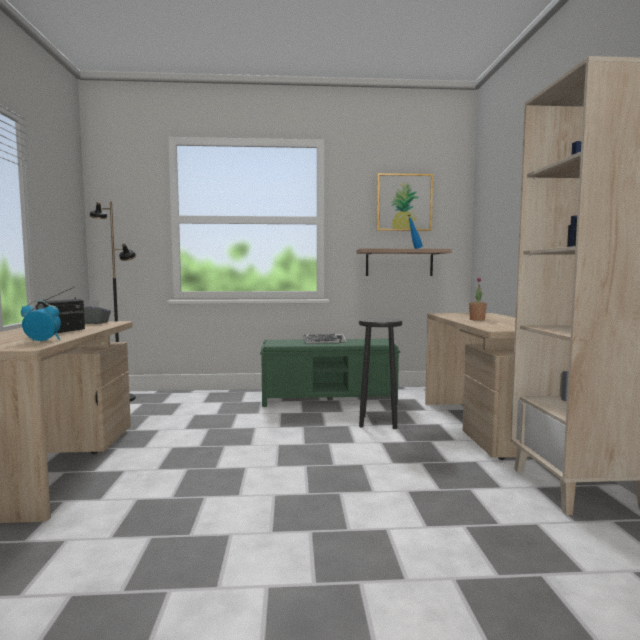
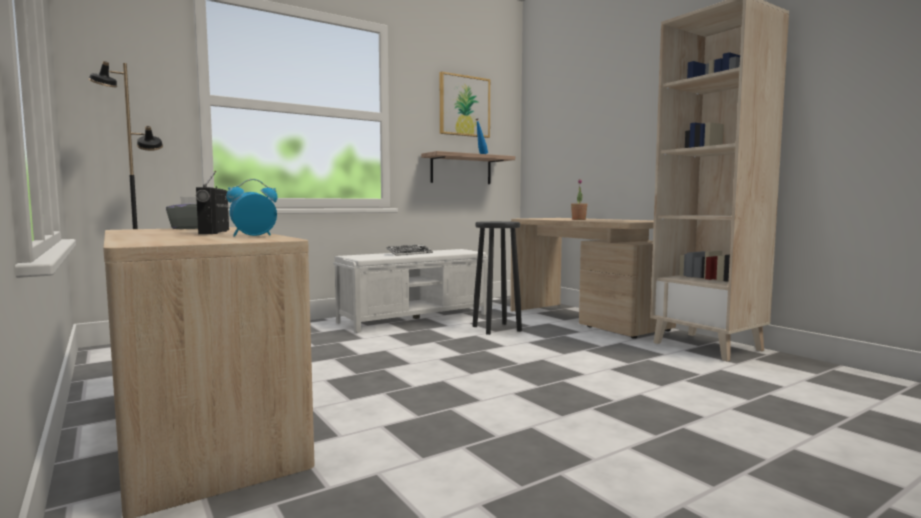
camera: 30 degrees left, 0 degrees up
green bench [260,339,400,407] -> white bench [333,249,488,333]

